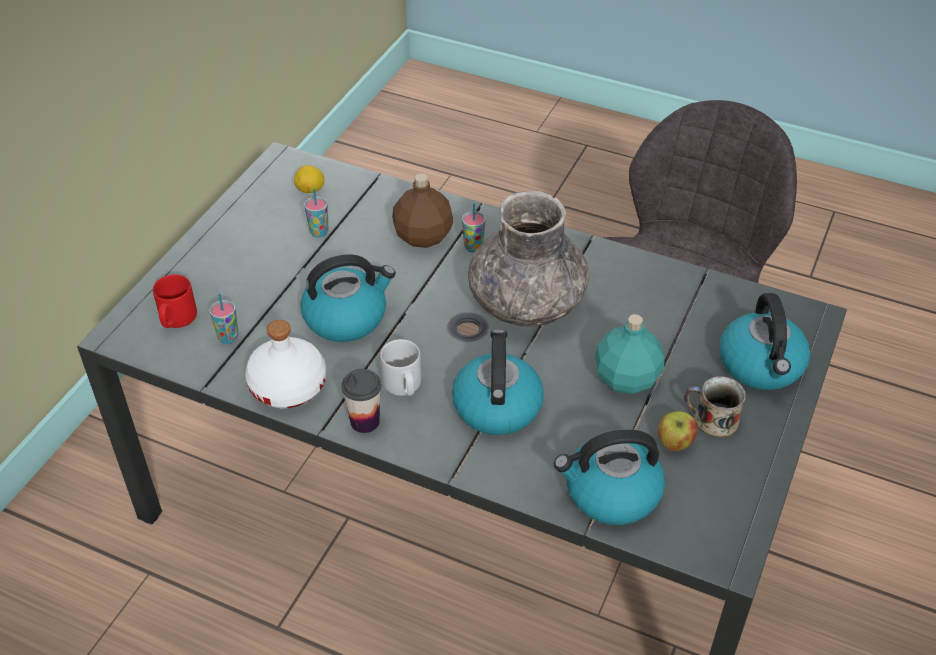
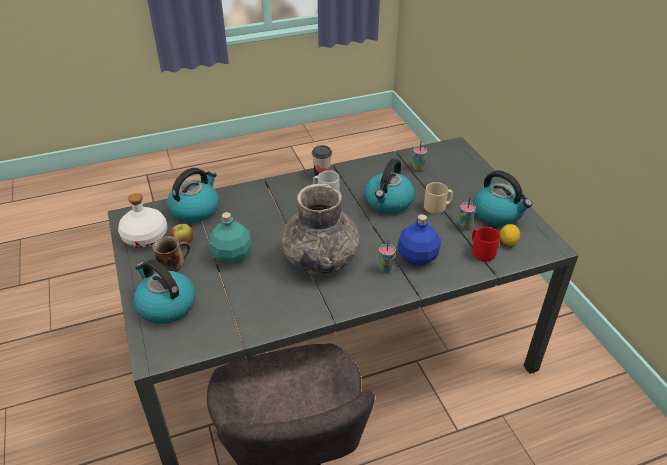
camera: 135 degrees right, 5 degrees down
red mug [153,274,197,328] -> red mug moved to [472,227,500,261]
white bottle [245,320,326,408] -> white bottle moved to [118,193,167,247]
brown bottle [392,174,453,248] -> blue bottle [398,214,441,266]
kettle [452,329,544,435] -> kettle moved to [474,170,532,226]
none -> beige mug [424,182,453,214]

